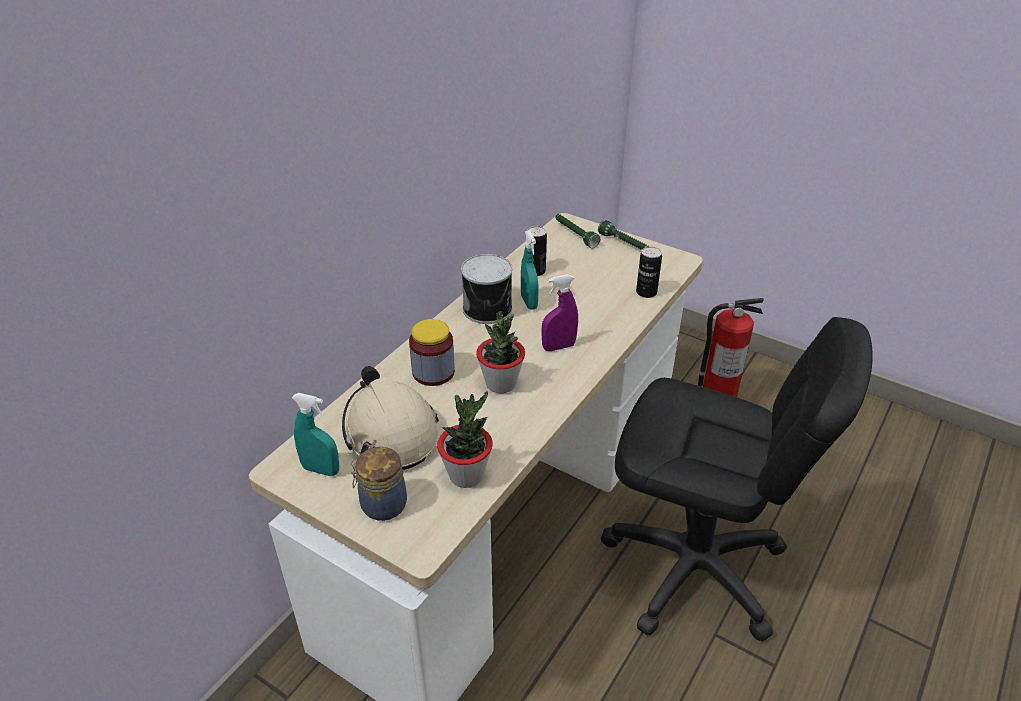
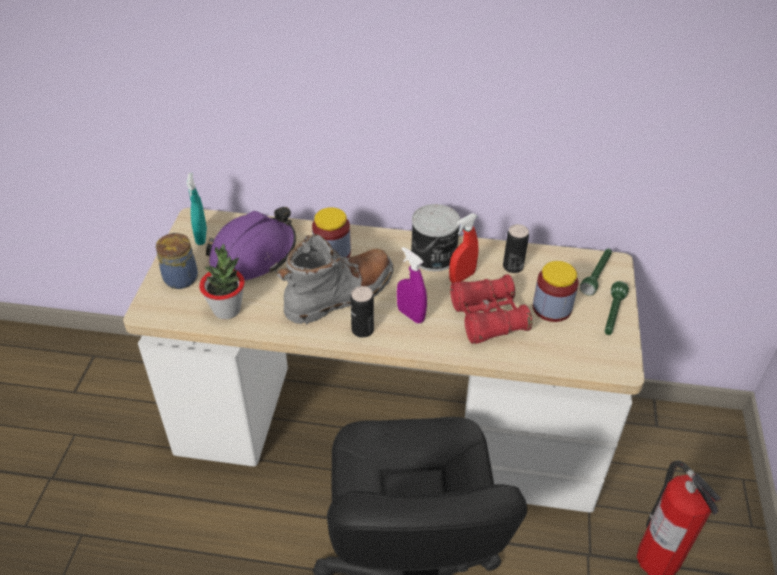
camera: 65 degrees right, 5 degrees up
beige hard hat [342,366,439,470] -> purple hard hat [206,207,296,280]
potted plant [476,311,525,394] -> grey boot [277,234,394,324]
turquoise spray bottle [521,230,539,310] -> red spray bottle [449,213,478,283]
can [636,246,662,298] -> can moved to [350,286,374,337]
none -> red binoculars [450,274,532,344]
none -> jar [533,261,579,322]

